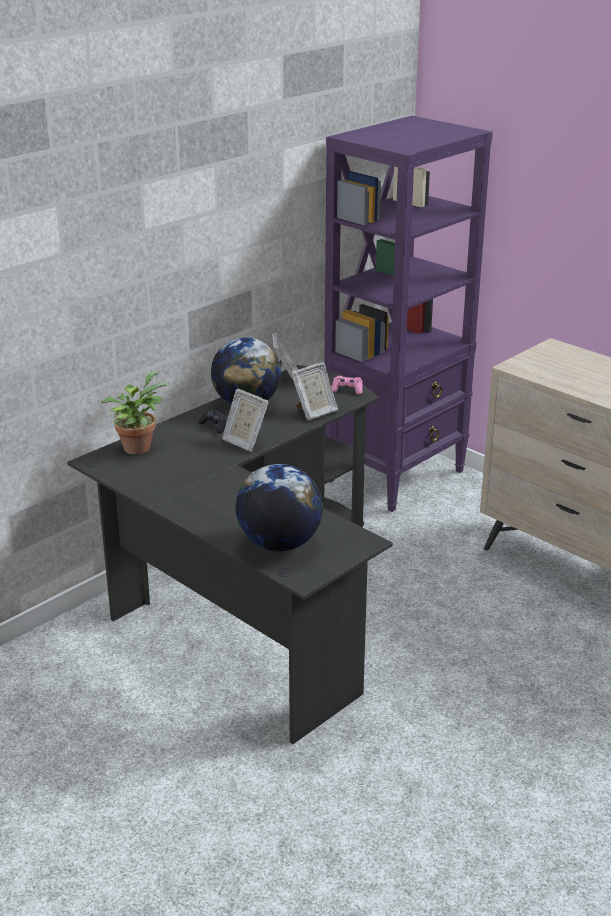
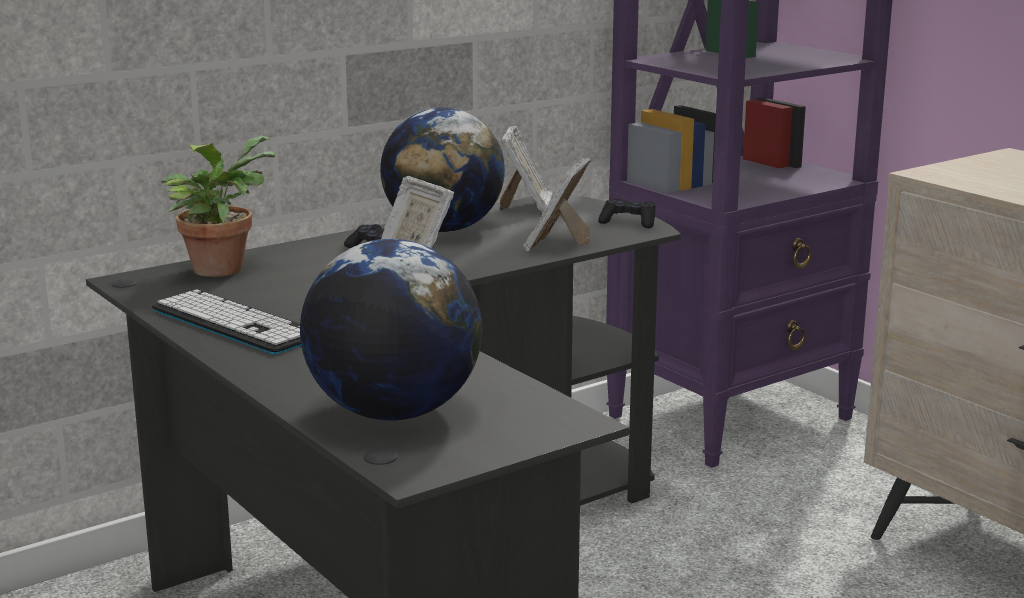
camera: 10 degrees right, 10 degrees down
picture frame [291,363,338,421] -> picture frame turned 135 degrees clockwise [523,158,591,251]
pink game controller [331,376,363,394] -> black game controller [598,199,656,228]
none -> keyboard [152,289,301,354]

